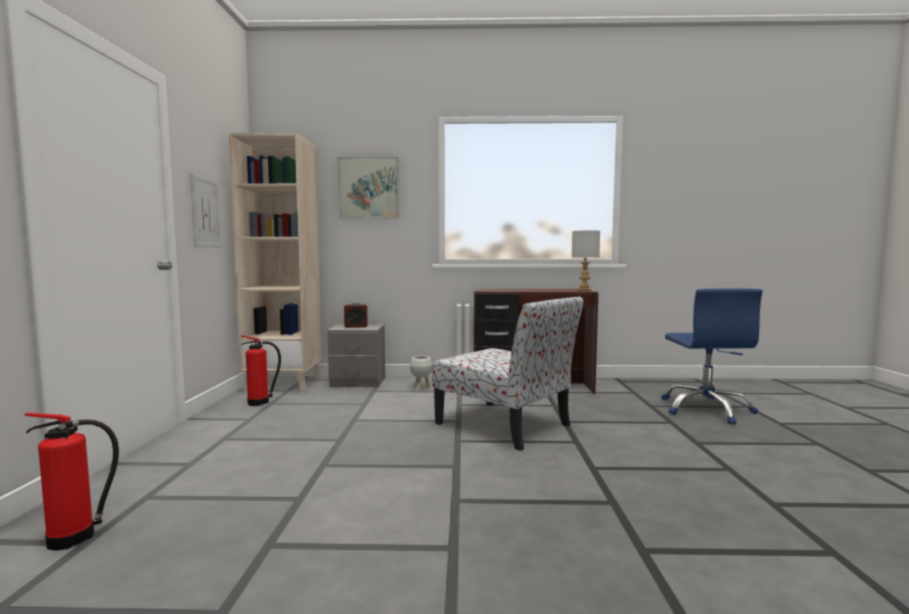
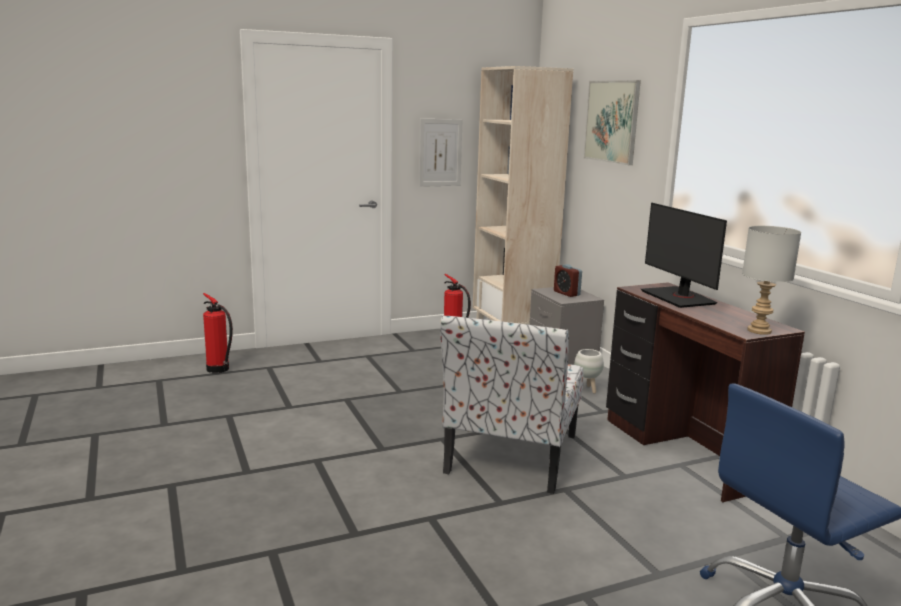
camera: 65 degrees right, 10 degrees up
none -> monitor [641,203,727,308]

